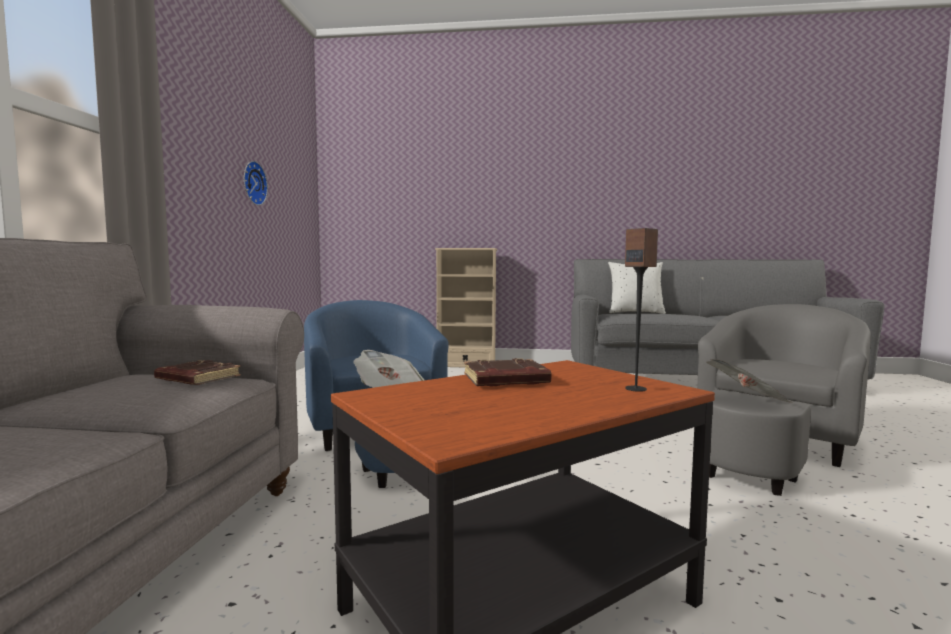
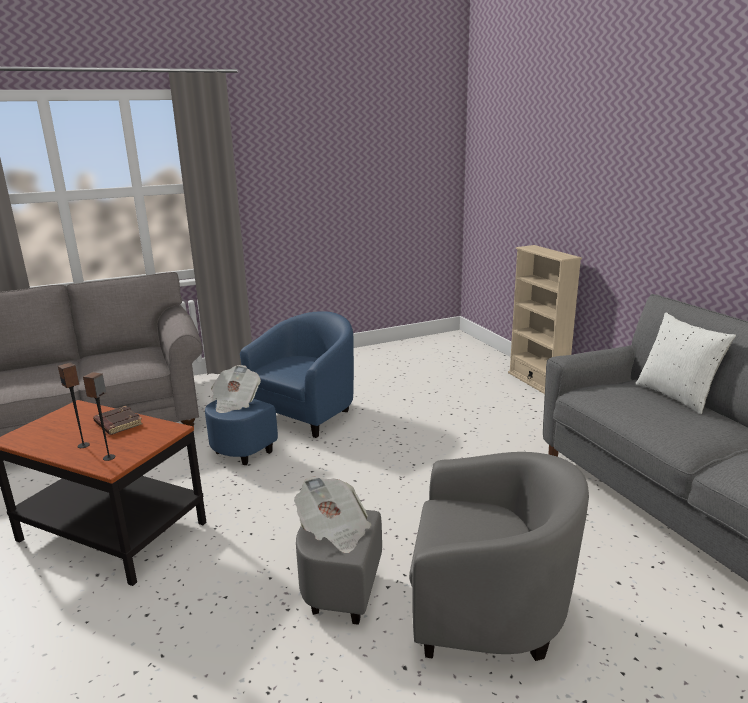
camera: 60 degrees right, 15 degrees up
brown book [154,360,241,385] -> none
wall clock [244,161,268,205] -> none
none -> speaker [58,363,90,448]

